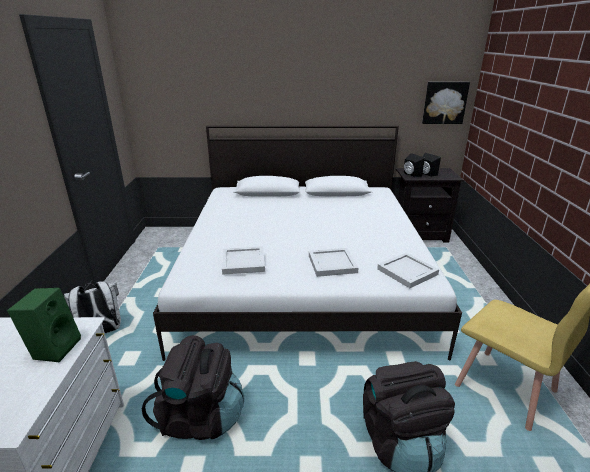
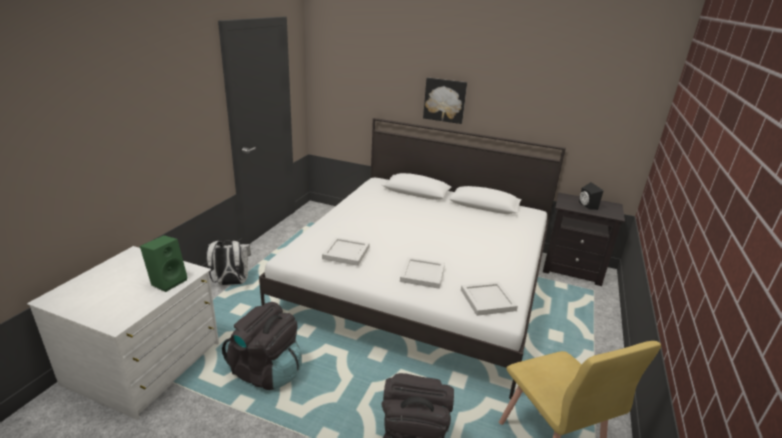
camera: 20 degrees right, 0 degrees up
black speaker [404,153,425,177] -> none
picture [422,82,470,124] -> picture moved to [423,78,467,124]

